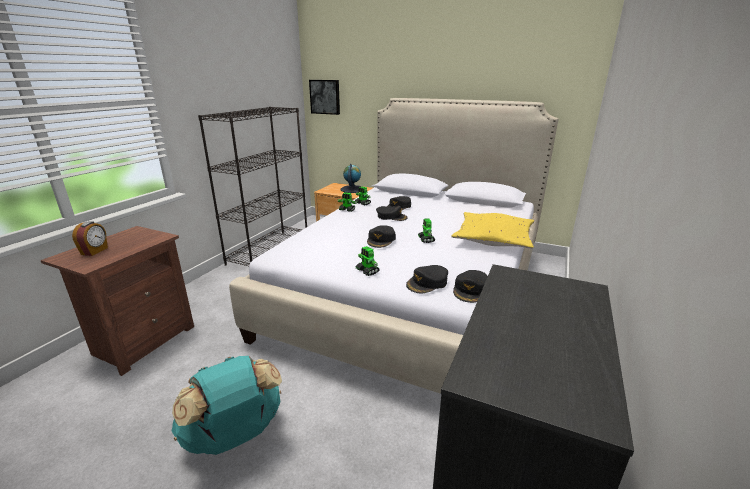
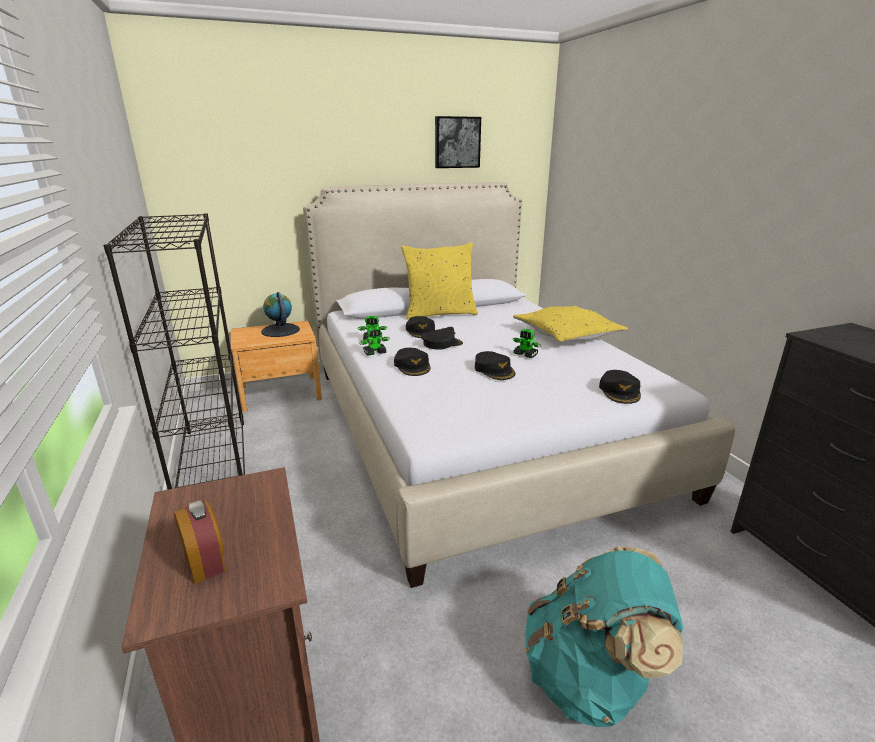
camera: 45 degrees left, 0 degrees up
picture [309,80,340,115] -> picture moved to [435,116,481,168]
toy robot [356,246,380,276] -> none
black cap [453,270,488,303] -> black cap moved to [394,348,430,376]
none -> yellow pillow [401,242,478,320]

